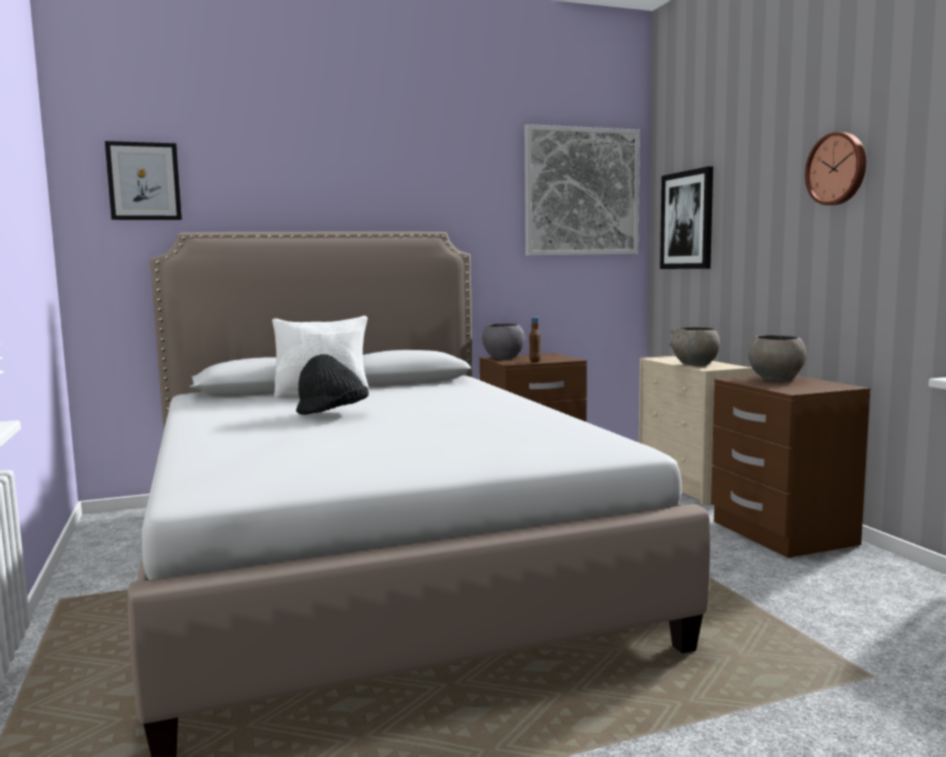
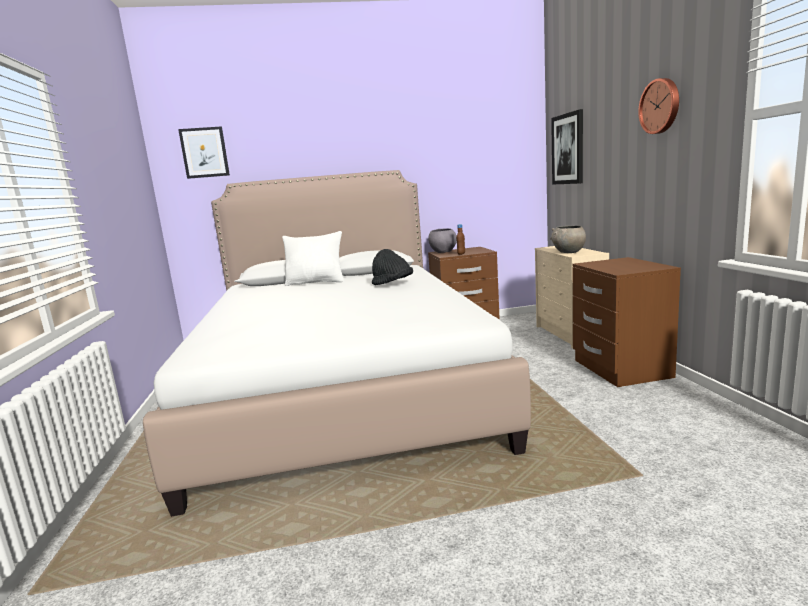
camera: 10 degrees right, 5 degrees up
black hat [296,354,369,415] -> black hat moved to [372,249,413,285]
picture [525,124,640,256] -> none
grey bowl [748,335,807,382] -> none

